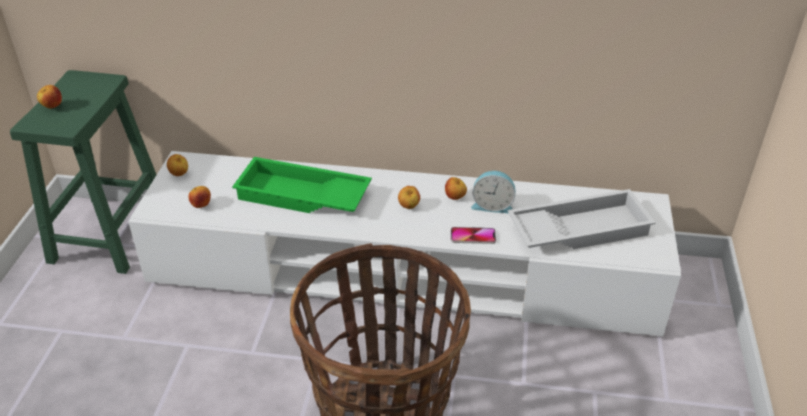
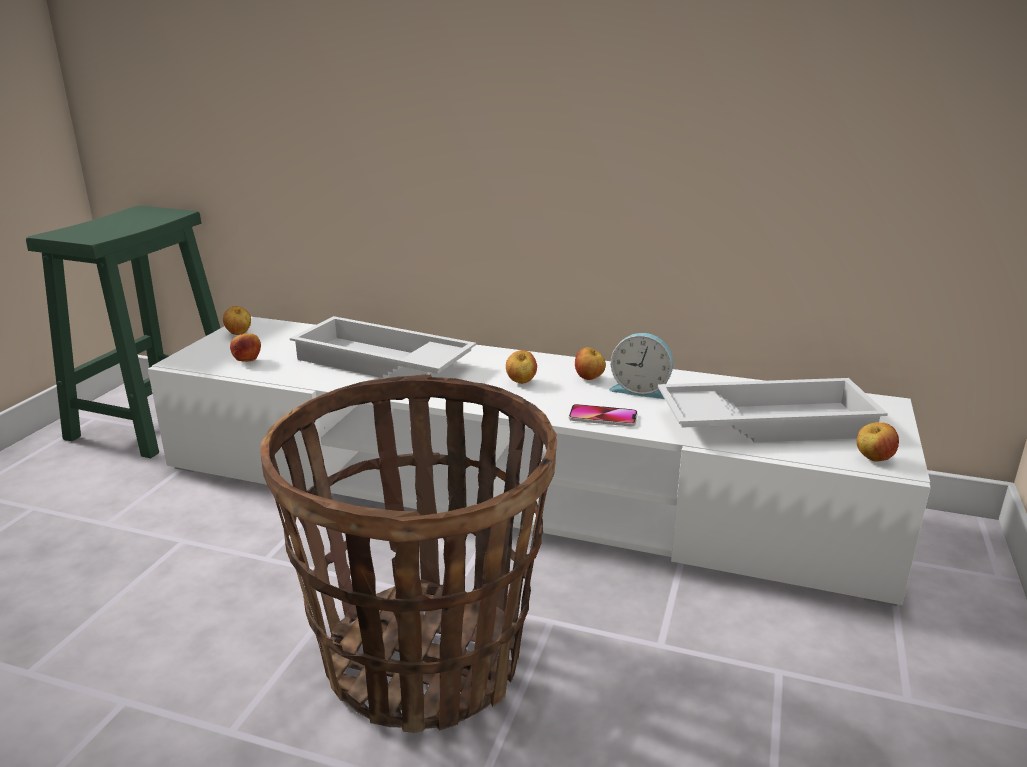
camera: 10 degrees right, 15 degrees down
apple [37,85,62,109] -> apple moved to [857,422,899,462]
green tray [232,157,372,213] -> white tray [290,316,476,378]

